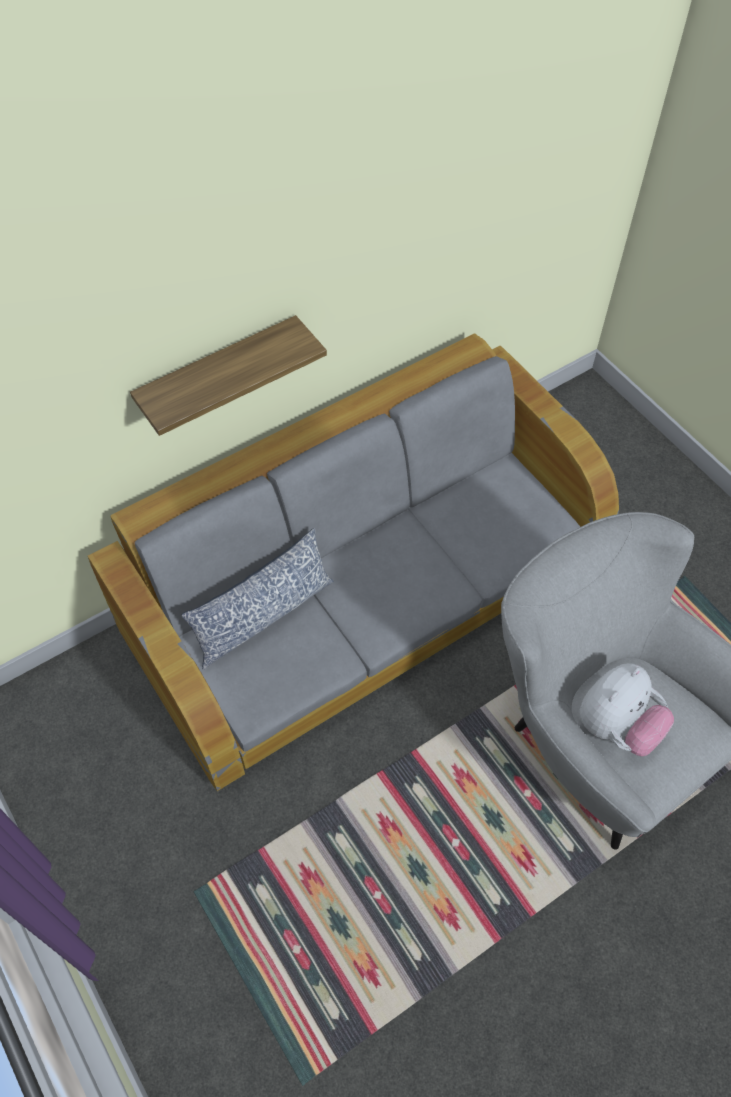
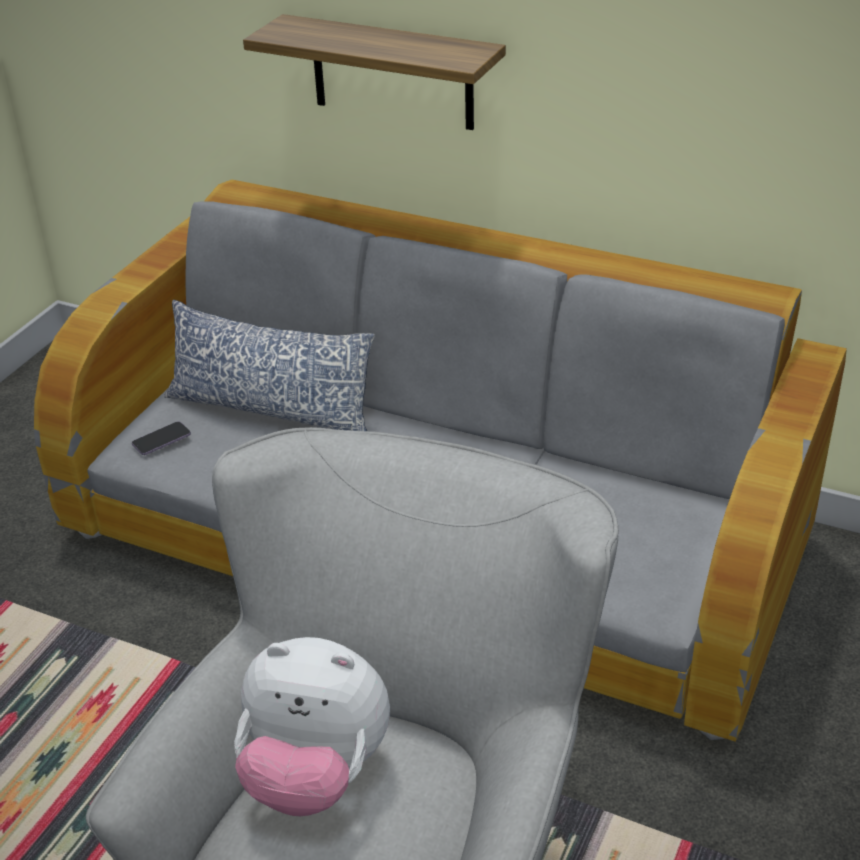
camera: 60 degrees right, 20 degrees down
none -> phone [132,421,191,455]

